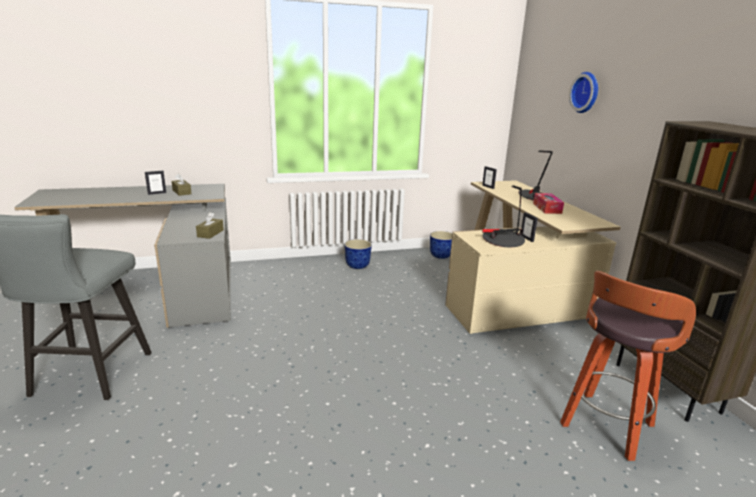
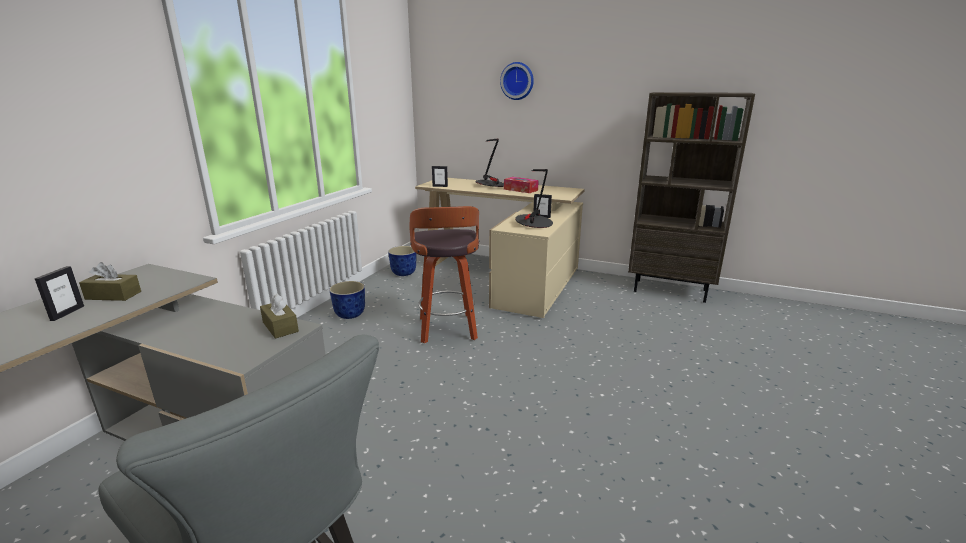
camera: 50 degrees left, 0 degrees up
stool [560,271,696,461] -> stool moved to [409,206,479,343]

